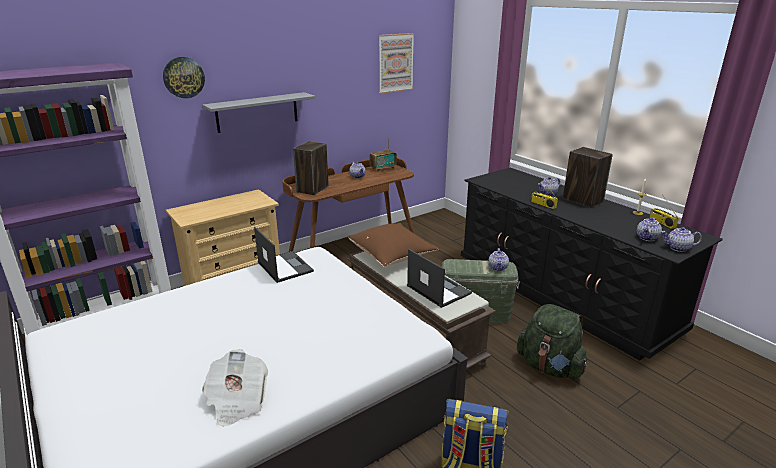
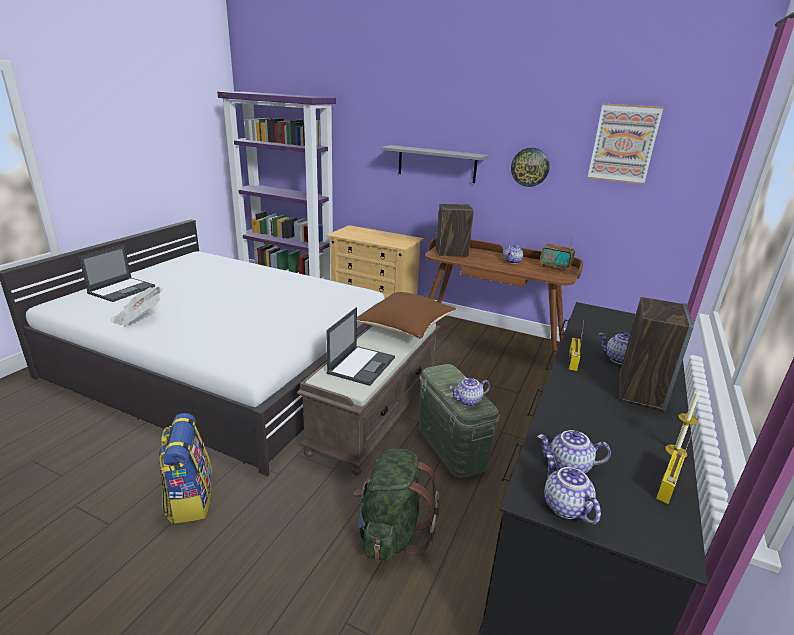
camera: 60 degrees right, 0 degrees up
wall clock [163,57,205,98] -> wall clock moved to [511,148,550,187]
laptop [254,227,314,283] -> laptop moved to [79,244,155,302]

